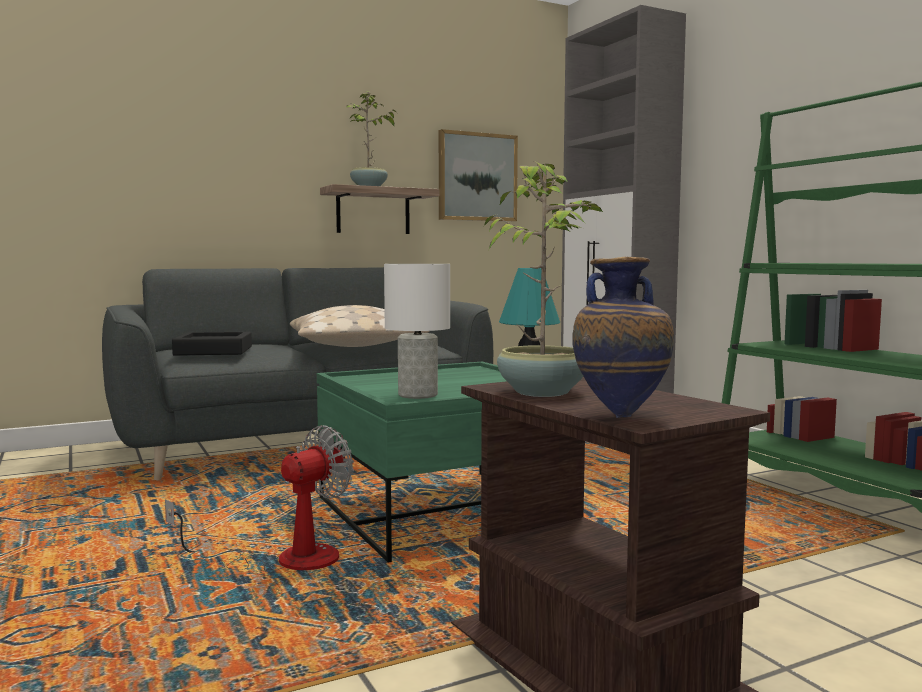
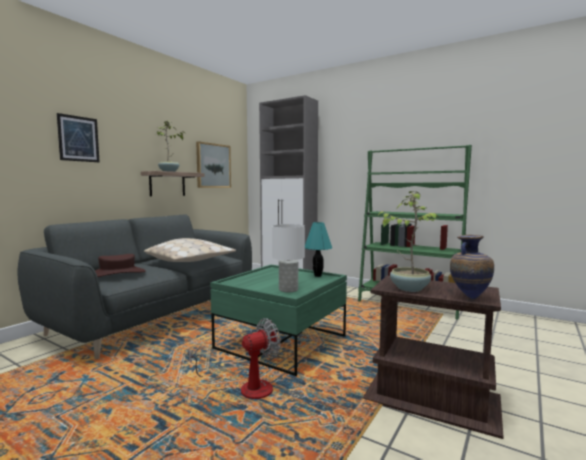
camera: 30 degrees left, 0 degrees up
fan [165,425,354,572] -> fan turned 45 degrees clockwise [188,318,281,399]
black tray [172,332,252,356] -> brown hat [95,254,146,277]
none -> picture [57,113,100,162]

